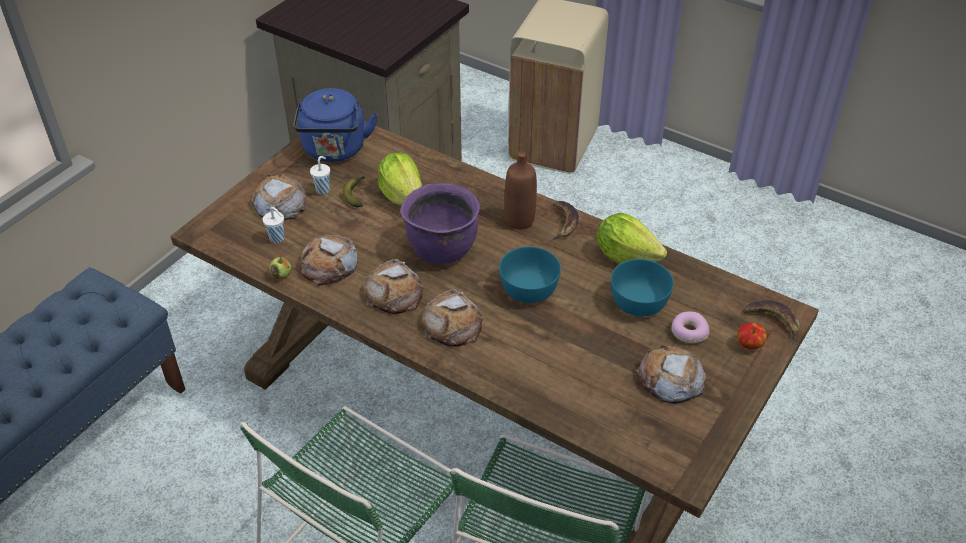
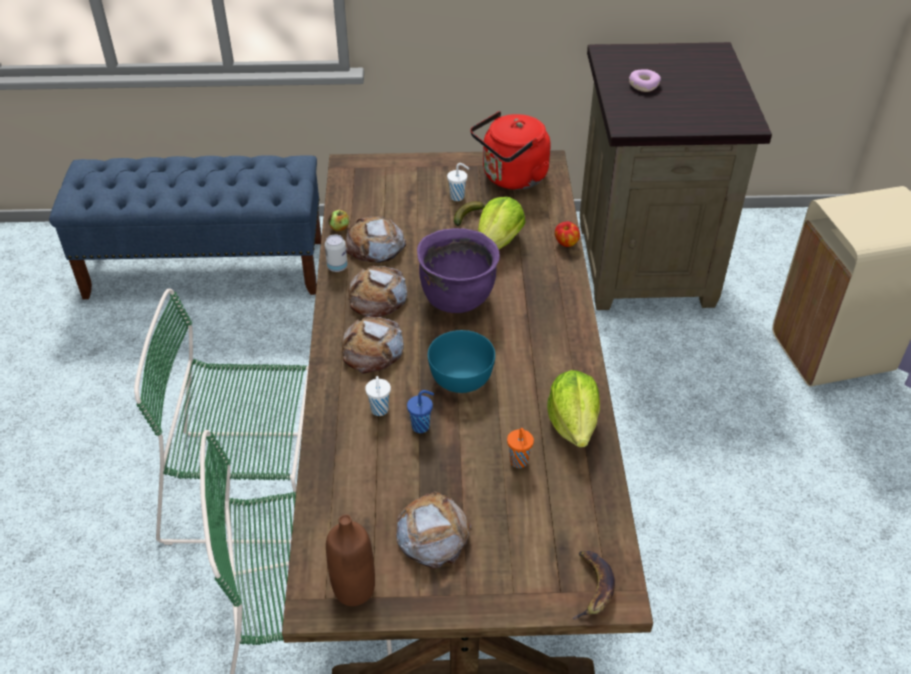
camera: 55 degrees right, 0 degrees up
bread [252,173,306,220] -> none
white cup [263,207,284,243] -> white cup moved to [365,376,391,416]
blue kettle [293,88,378,162] -> red kettle [470,111,550,190]
brown bottle [505,152,537,229] -> brown bottle moved to [326,514,375,606]
banana [550,201,579,241] -> none
turquoise bowl [611,259,674,316] -> orange cup [507,428,534,468]
donut [672,312,709,343] -> donut moved to [629,69,661,92]
apple [737,323,767,349] -> apple moved to [555,221,580,247]
none -> can [325,234,348,272]
none -> blue cup [407,390,434,433]

